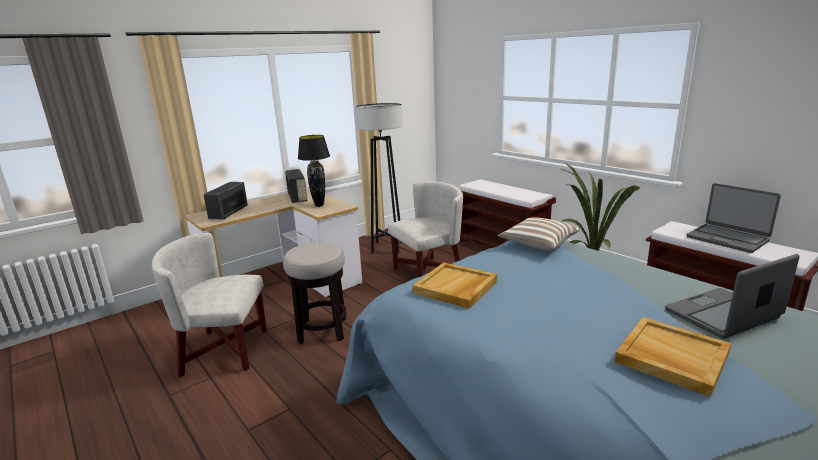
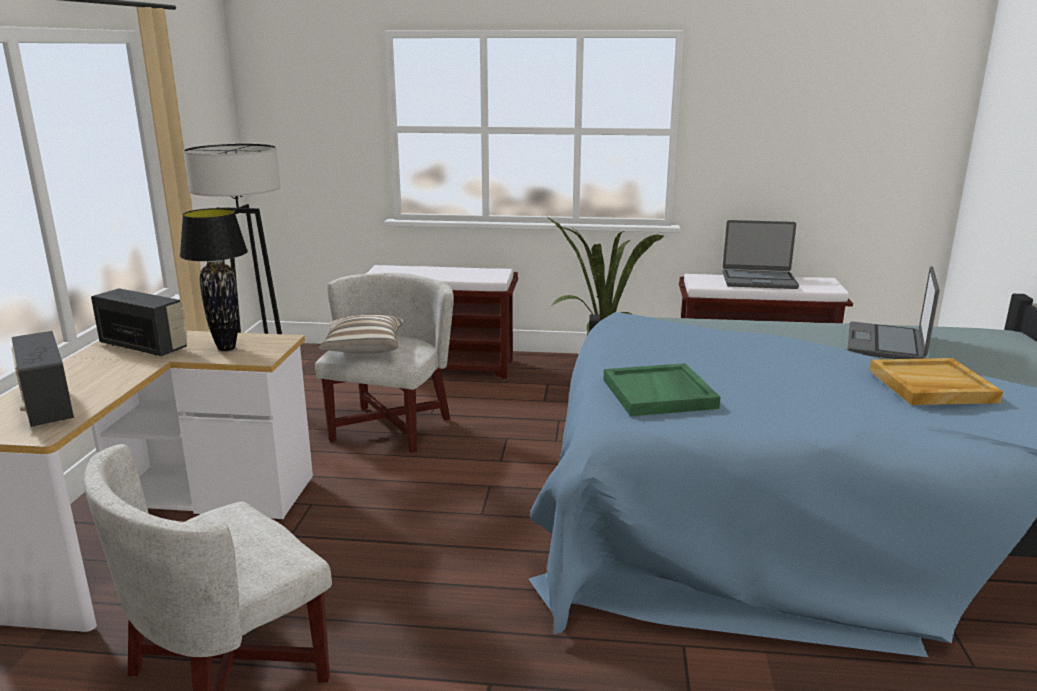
camera: 45 degrees left, 0 degrees up
stool [283,242,347,344] -> none
beige tray [412,262,497,309] -> green tray [604,363,721,416]
pillow [498,217,580,251] -> pillow moved to [318,315,404,354]

